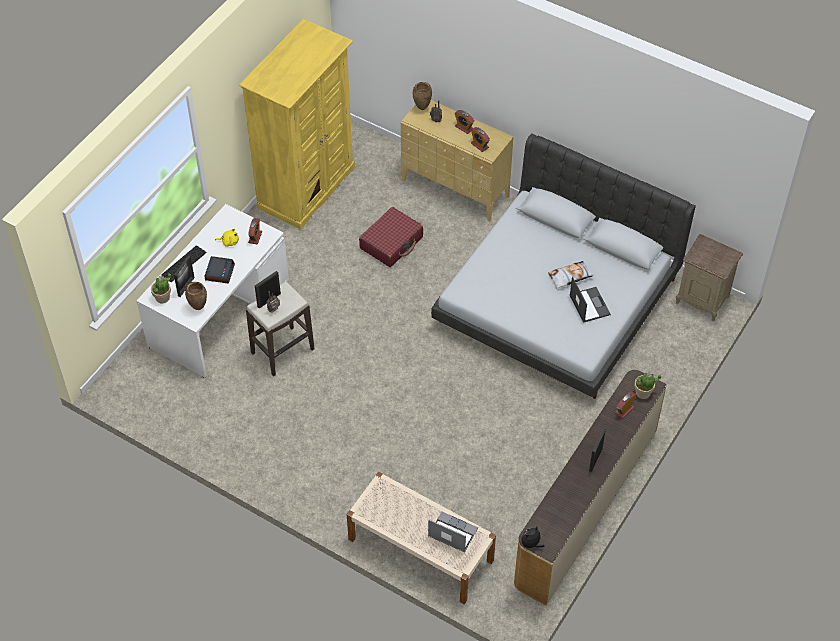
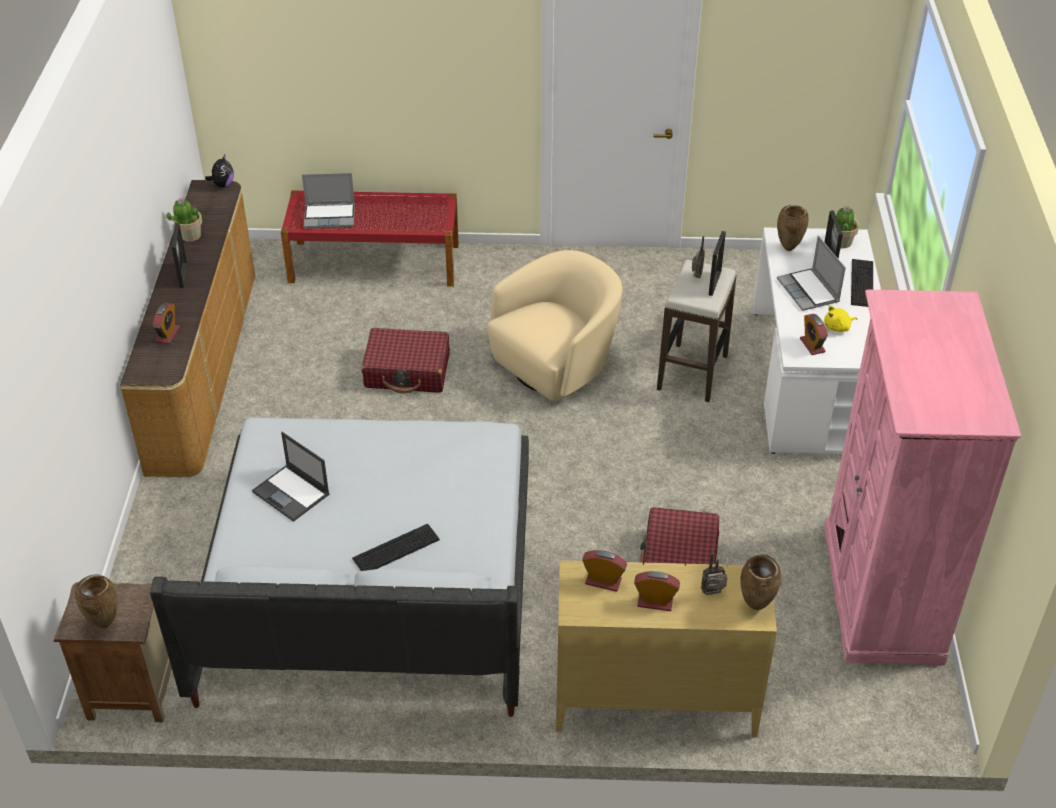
camera: 150 degrees right, 10 degrees down
alarm clock [204,256,235,284] -> laptop [777,236,846,311]
yellow wardrobe [239,19,355,230] -> pink wardrobe [824,290,1021,665]
beige bench [347,471,496,605] -> red bench [281,190,459,287]
pillow [548,261,594,288] -> none
potted plant [634,373,661,399] -> potted plant moved to [166,198,202,242]
none -> brown vase [74,574,118,628]
none -> keyboard [352,524,440,571]
none -> red suitcase [362,328,450,394]
none -> beige armchair [487,250,622,401]

